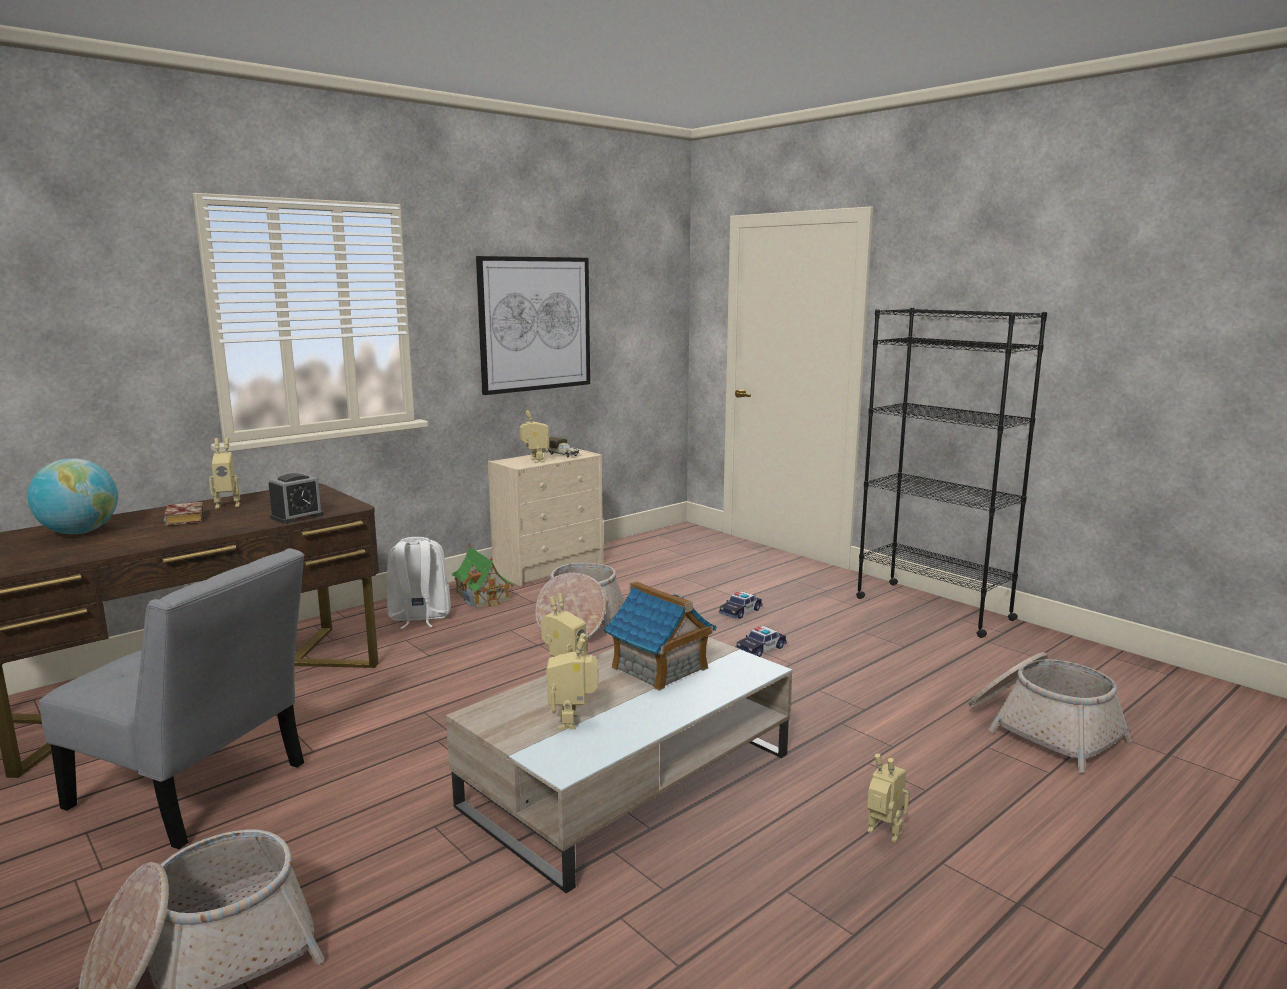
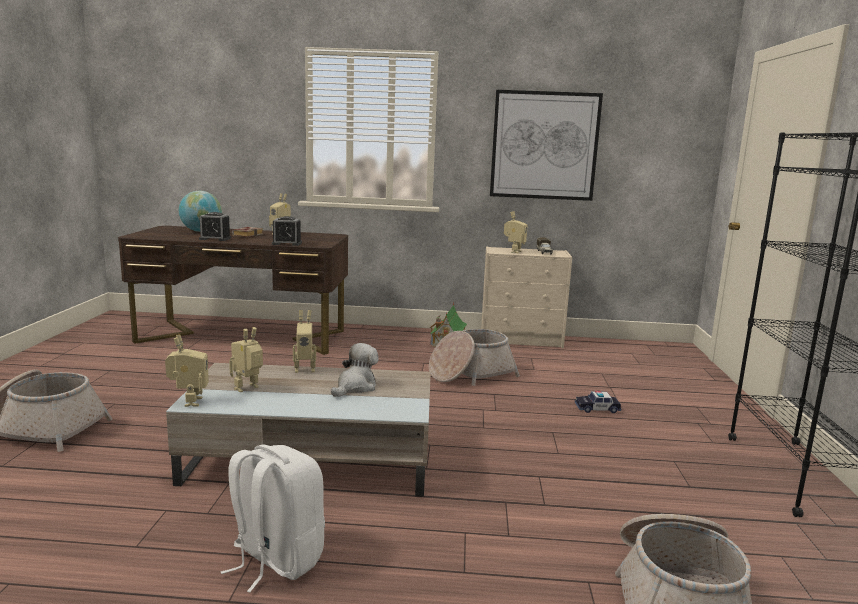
camera: 45 degrees right, 0 degrees up
grey chair [39,548,304,849] -> none
white backpack [387,537,451,629] -> white backpack moved to [220,444,325,593]
toy house [604,581,717,691] -> plush toy [331,343,379,397]
toy car [736,626,787,657] -> none
toy robot [867,753,909,842] -> toy robot moved to [165,334,209,407]
none -> alarm clock [199,212,231,241]

